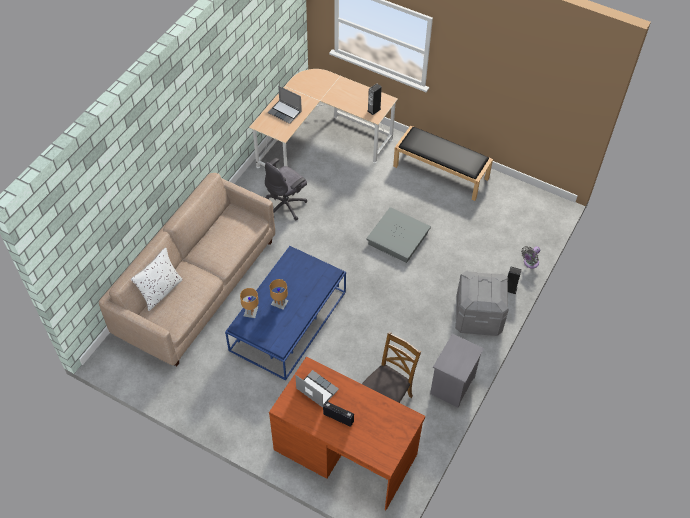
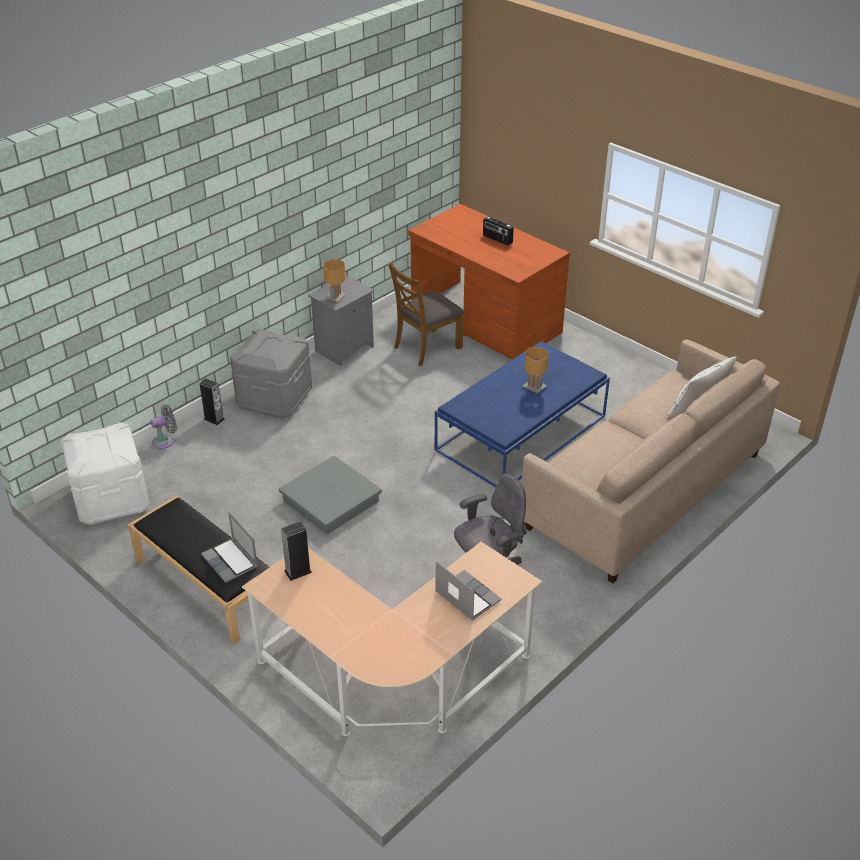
camera: 165 degrees left, 15 degrees down
brown table lamp [240,288,259,318] -> brown table lamp moved to [323,259,346,303]
laptop [295,370,339,408] -> laptop moved to [201,512,258,583]
none -> white storage box [60,422,150,525]

